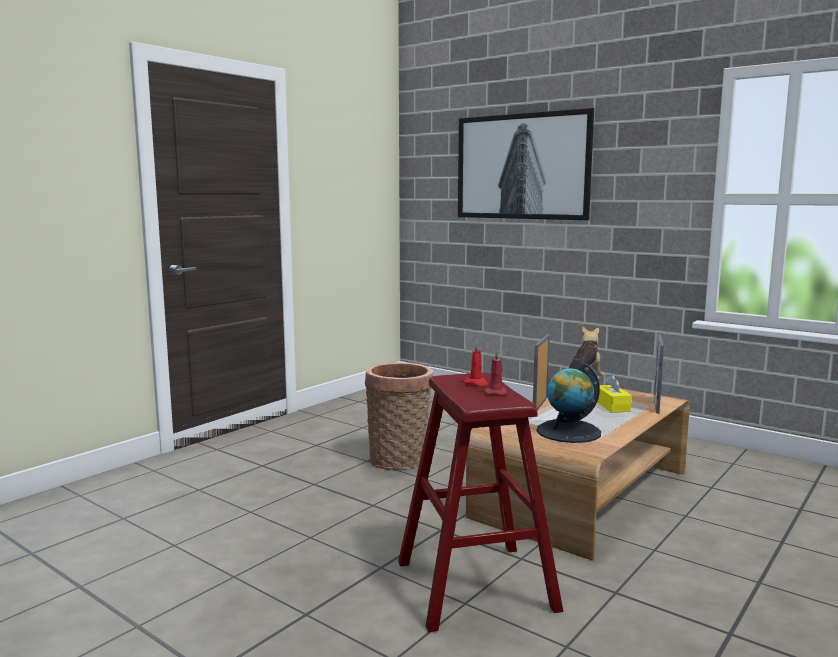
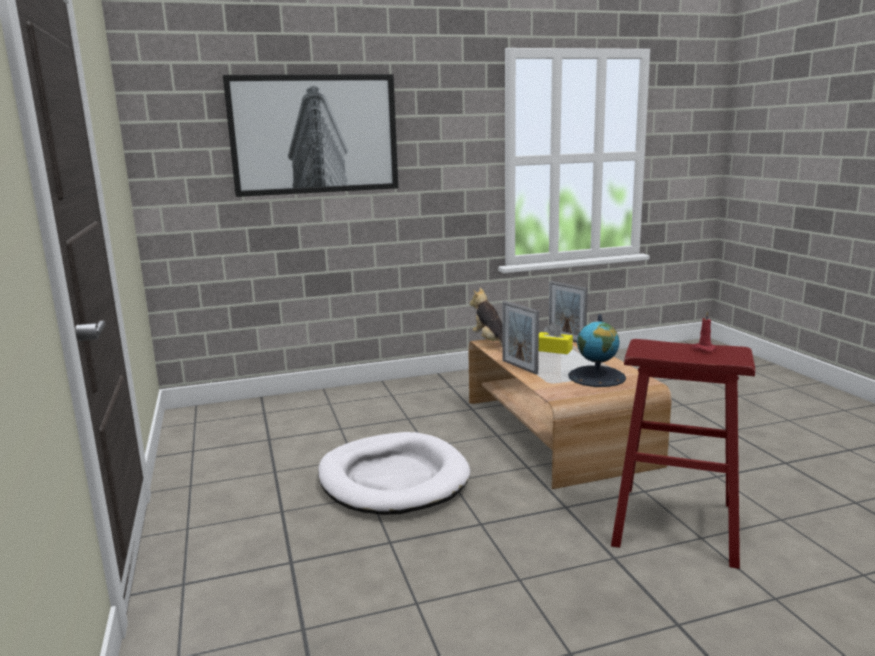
camera: 55 degrees left, 5 degrees up
basket [365,362,433,470] -> white dog bed [318,432,470,515]
red candle [464,343,489,386] -> none

